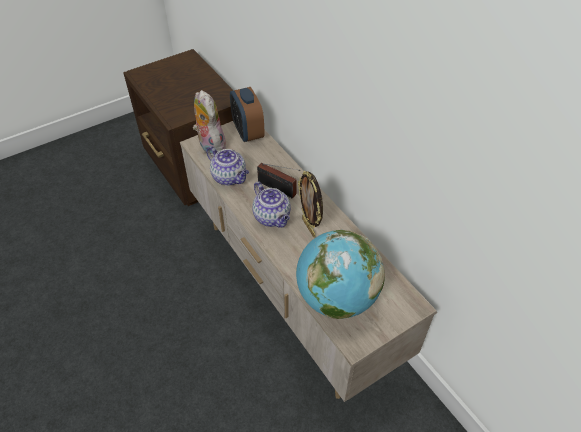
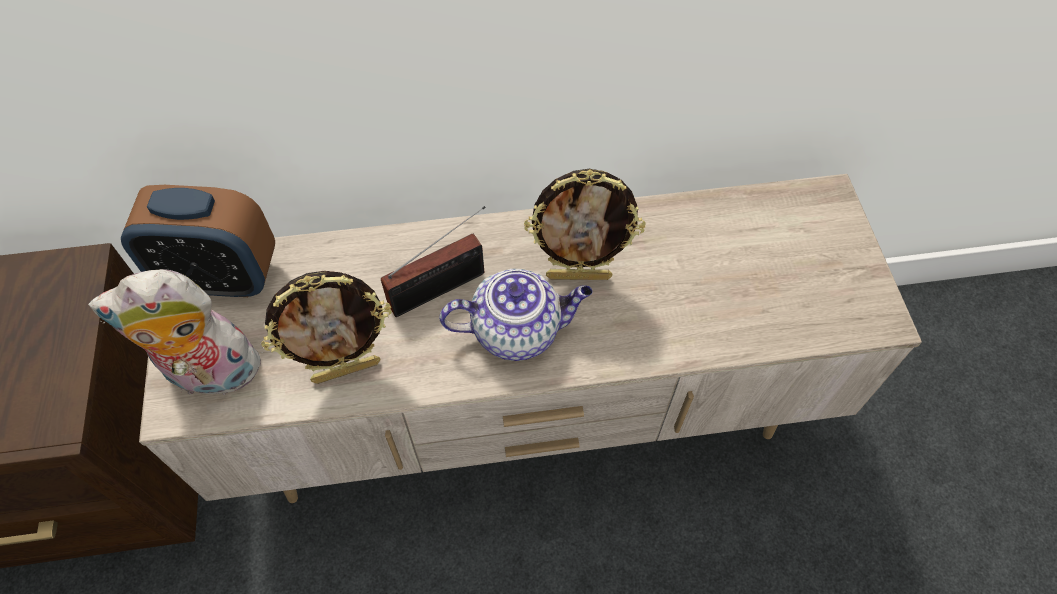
camera: 65 degrees left, 10 degrees up
teapot [206,146,249,186] -> picture frame [261,271,392,384]
globe [296,230,385,319] -> none

